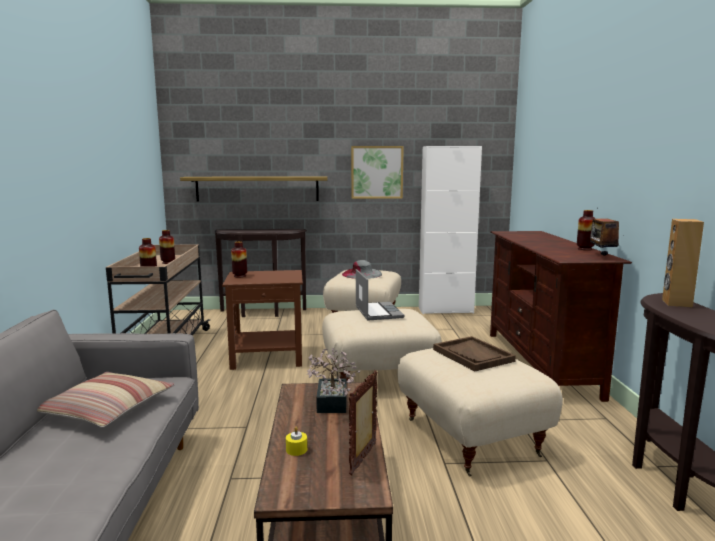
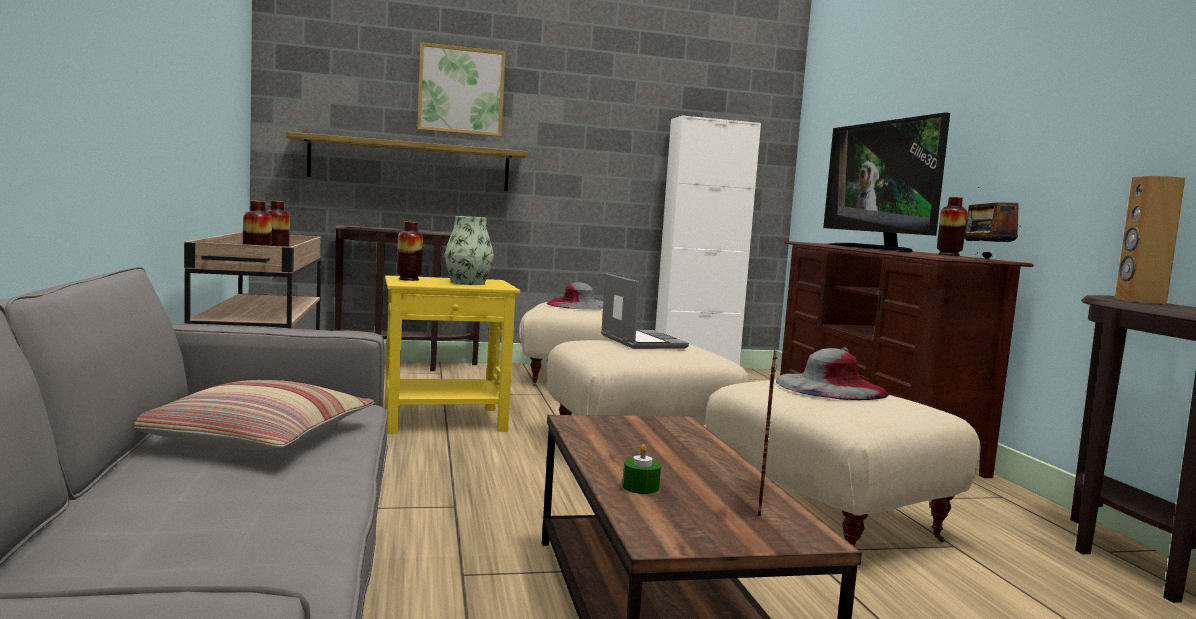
camera: 10 degrees left, 5 degrees down
brown side table [222,270,303,370] -> yellow side table [385,275,520,434]
yellow candle [286,426,307,456] -> green candle [622,444,661,494]
potted plant [307,348,360,413] -> none
picture [351,146,404,199] -> picture moved to [417,42,506,137]
brown tray [433,336,516,371] -> grey hat [776,348,889,400]
none -> vase [445,216,494,285]
none -> television [823,112,950,252]

